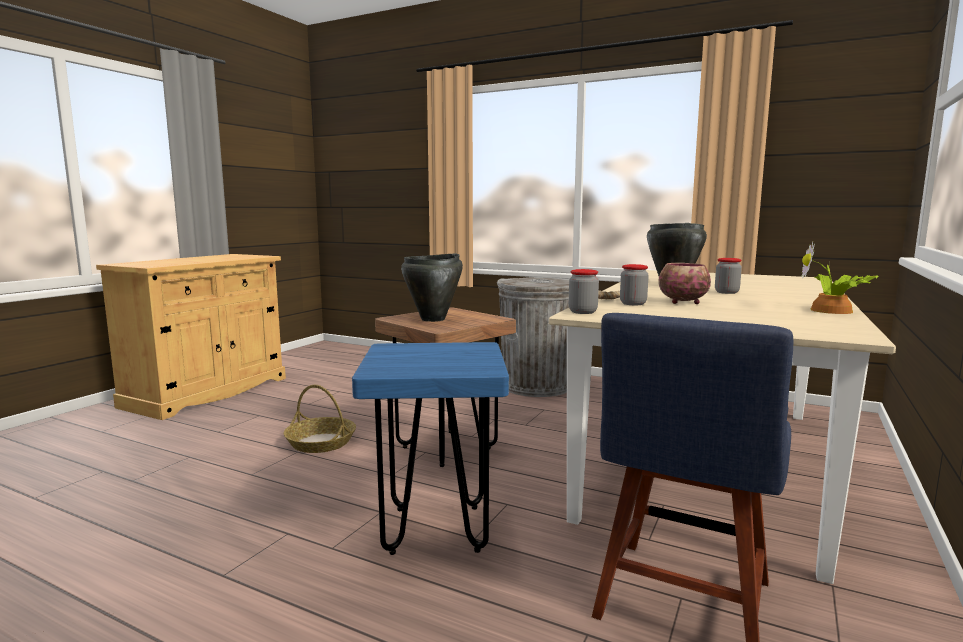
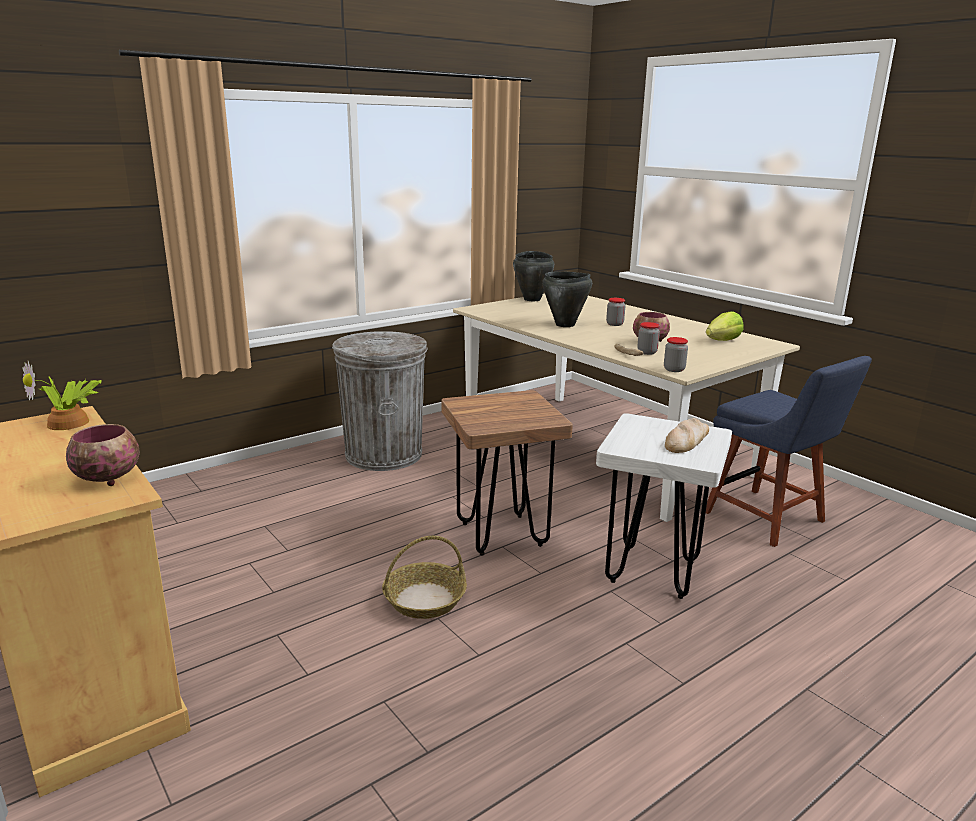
camera: 65 degrees left, 10 degrees up
blue stool [352,342,509,555] -> white stool [596,413,732,599]
black cooking pot [401,253,463,322] -> black cooking pot moved to [513,251,554,301]
potted plant [801,241,879,314] -> potted plant moved to [23,361,101,430]
none -> bowl [66,424,140,486]
none -> bread [665,418,709,453]
none -> lettuce [706,311,744,341]

